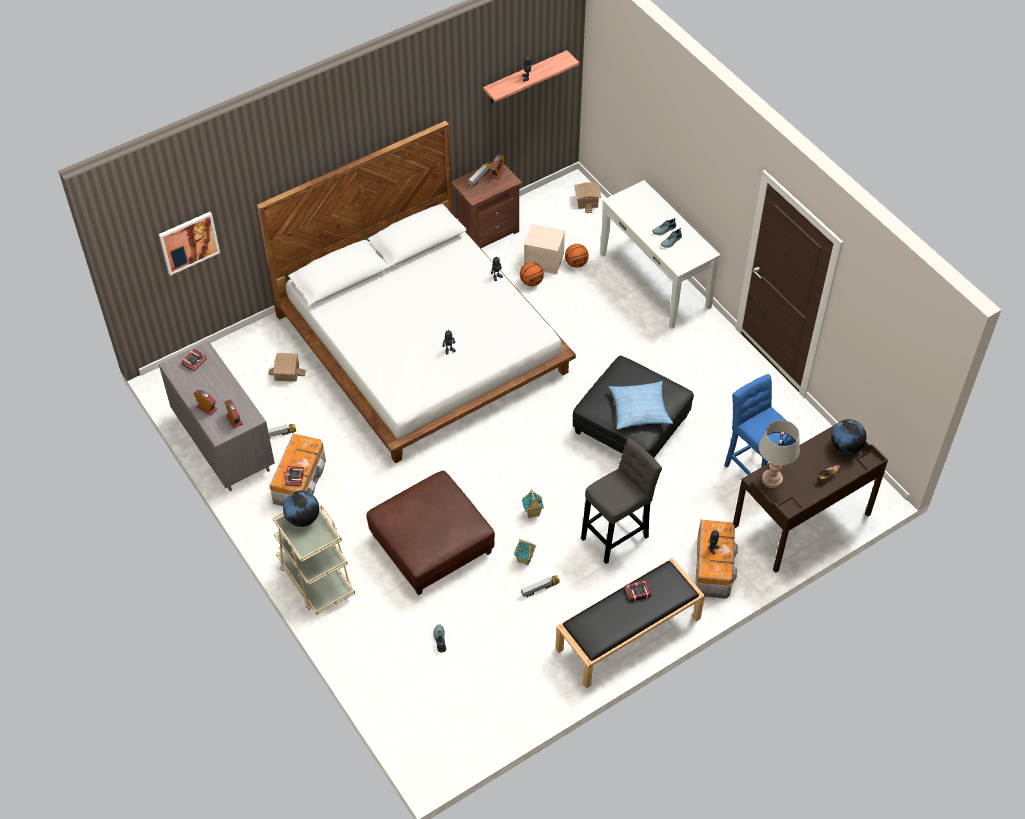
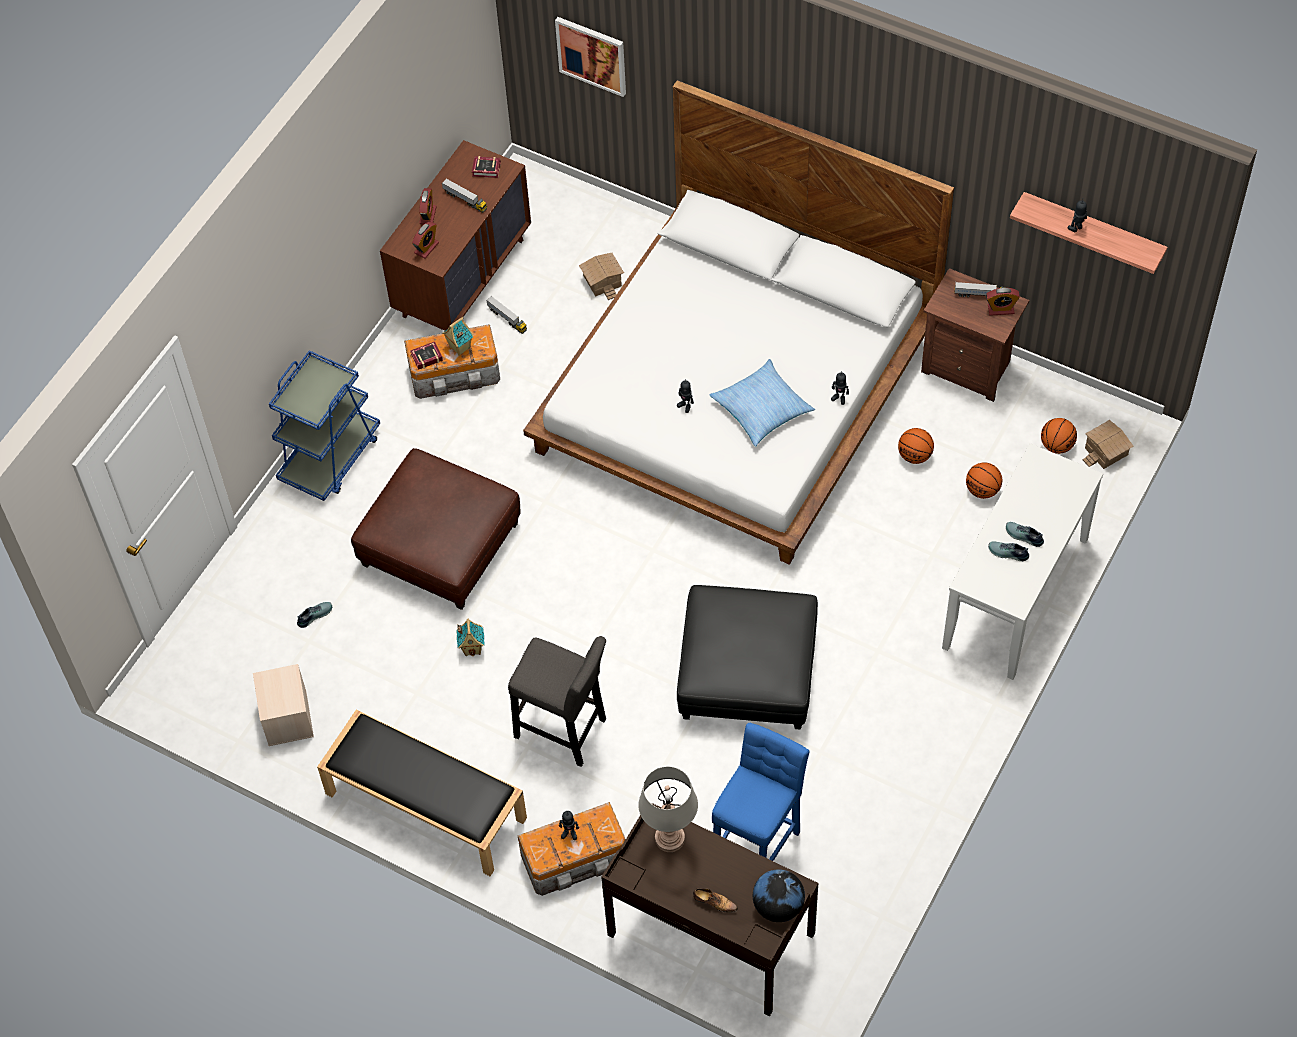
camera: 65 degrees right, 5 degrees up
grey dresser [159,341,275,491] -> brown dresser [380,140,531,331]
beige cart [273,505,355,615] -> blue cart [269,350,380,501]
globe [283,491,319,527] -> none
toy truck [521,575,560,597] -> toy truck moved to [442,178,487,213]
toy house [522,489,544,519] -> toy house moved to [442,317,474,356]
beige storage box [524,224,565,274] -> beige storage box moved to [253,664,314,746]
pillow [608,381,673,429] -> pillow moved to [710,359,815,447]
book [625,580,651,602] -> none
none -> basketball [1041,418,1077,454]

